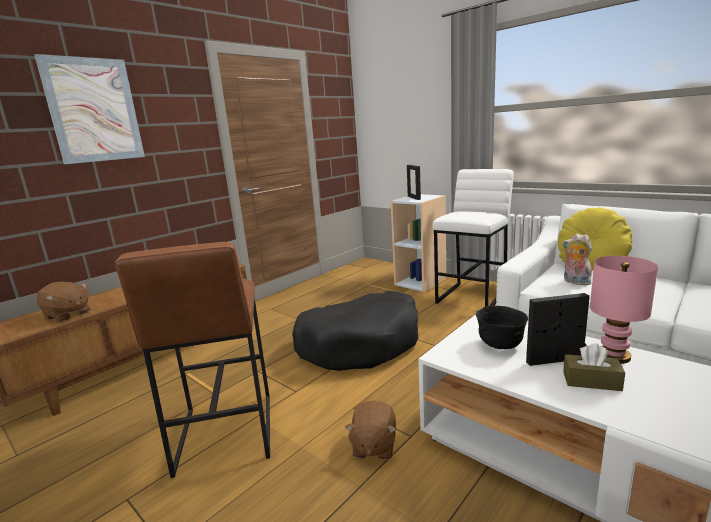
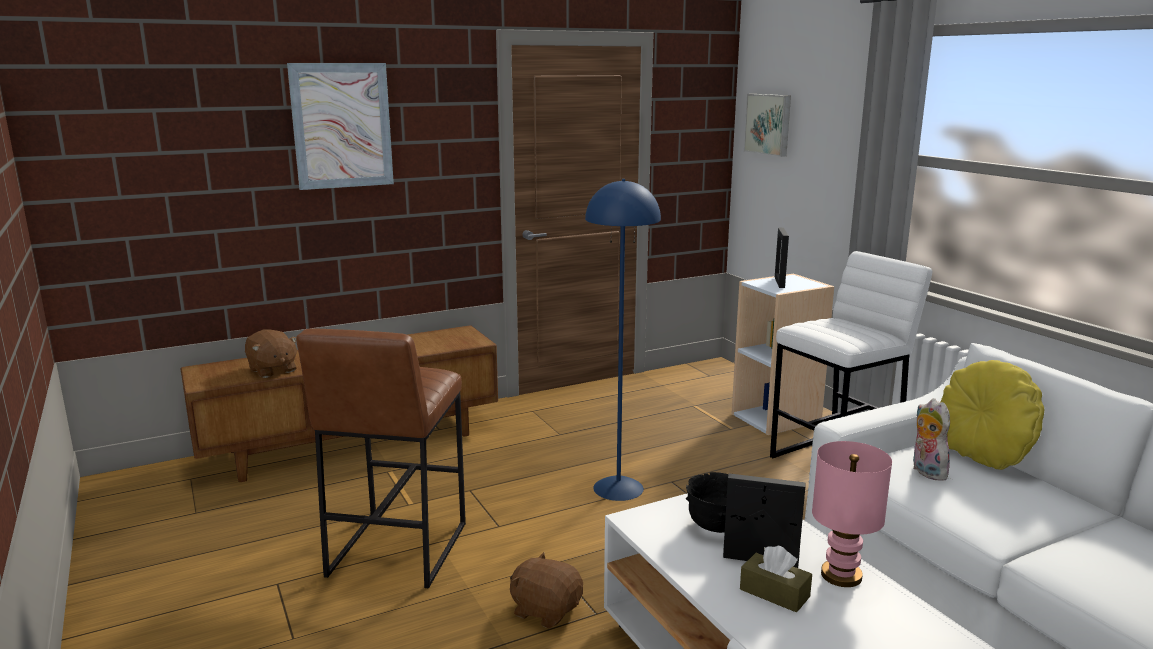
camera: 20 degrees right, 0 degrees up
black dog bed [292,291,418,371] -> blue floor lamp [585,179,661,501]
brown plush toy [345,400,396,460] -> brown plush toy turned 90 degrees clockwise [510,552,583,629]
none -> picture [744,94,791,157]

